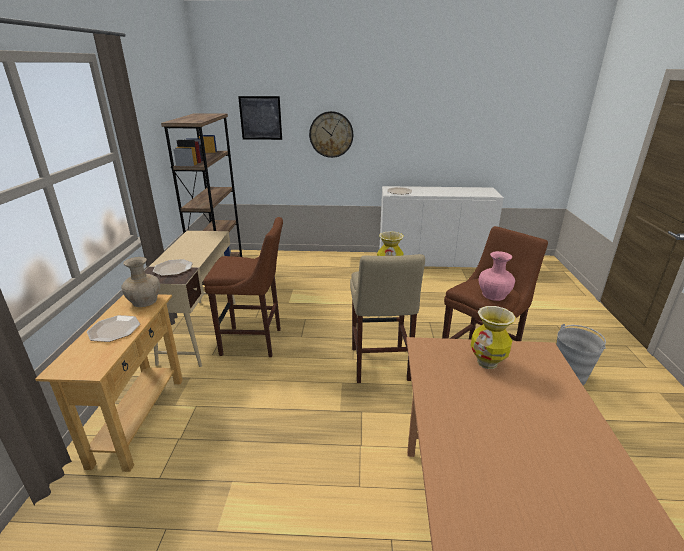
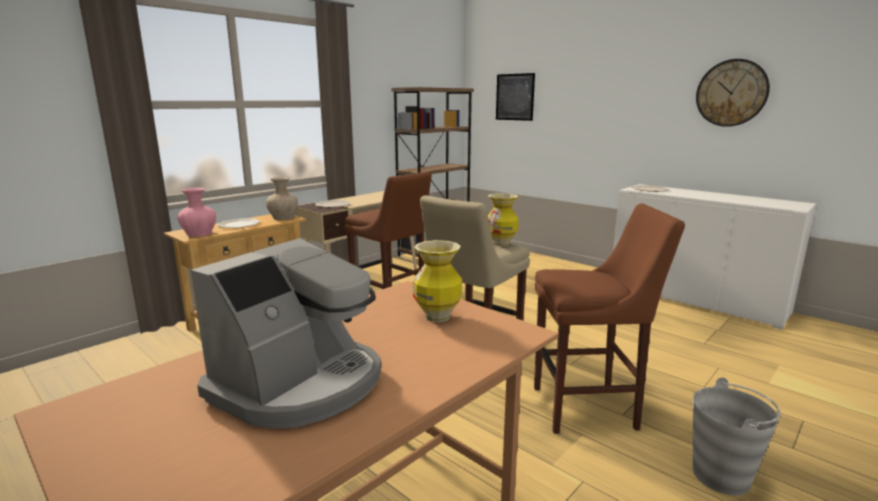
camera: 40 degrees right, 10 degrees down
wall clock [309,111,353,158] -> wall clock moved to [696,59,770,127]
pink vase [479,251,515,301] -> pink vase moved to [178,188,216,237]
none -> coffee machine [191,238,381,429]

